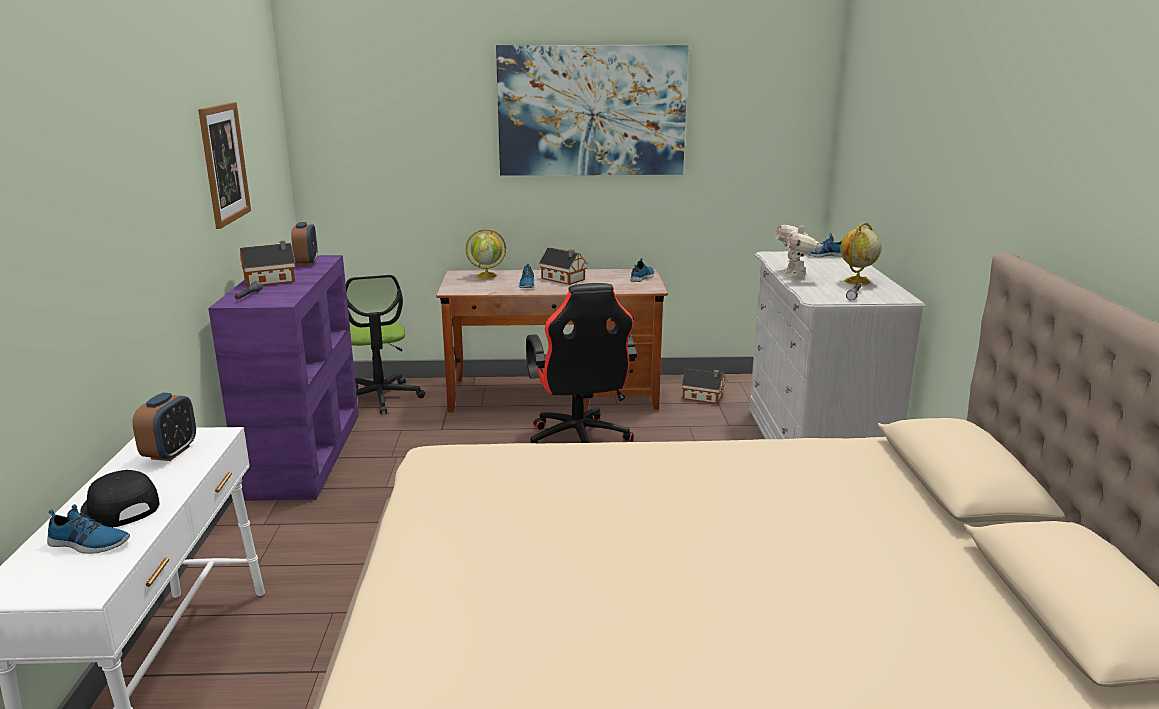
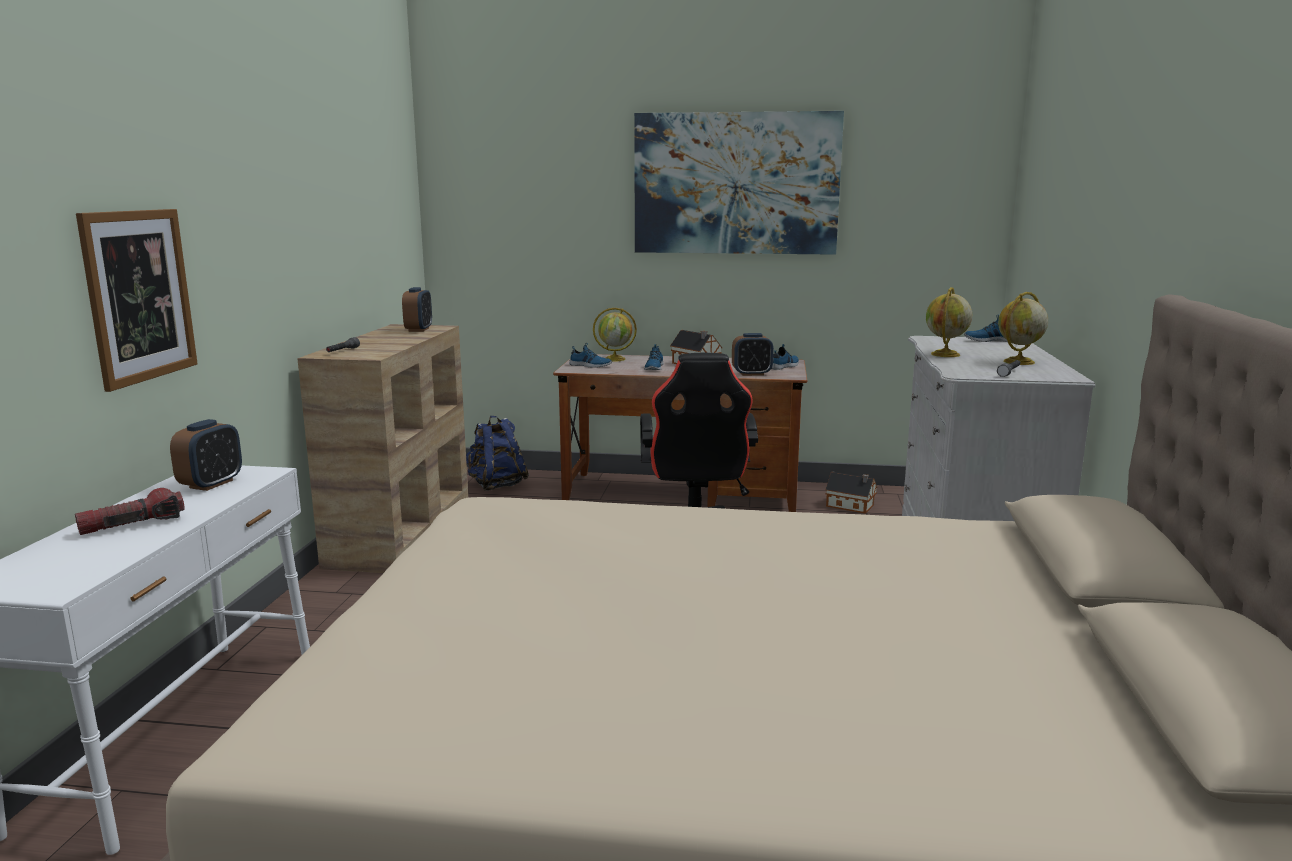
camera: 10 degrees right, 5 degrees down
shoe [47,504,130,554] -> shoe moved to [569,343,612,368]
black cap [80,470,159,527] -> flashlight [75,488,185,535]
picture [198,102,251,229] -> picture moved to [76,209,198,392]
purple bookcase [208,255,359,501] -> brown bookcase [297,324,468,573]
toy house [240,240,296,287] -> none
office chair [346,275,425,414] -> blue backpack [466,416,529,491]
toy robot [776,221,823,278] -> globe [926,287,972,357]
none -> alarm clock [732,333,774,376]

